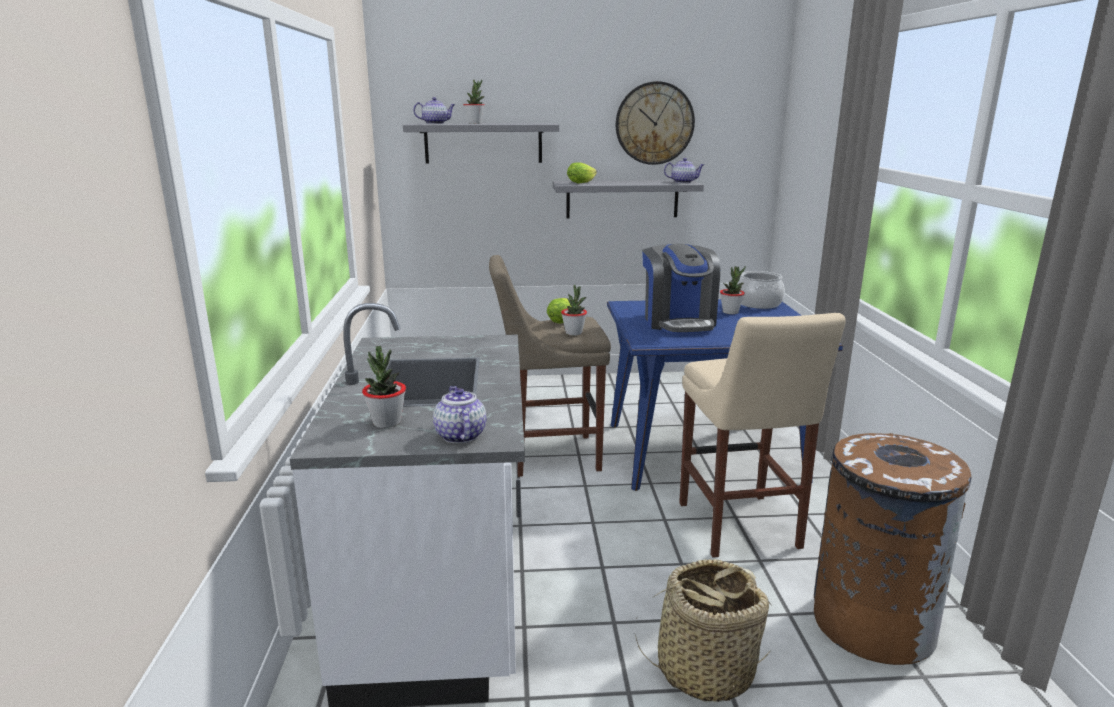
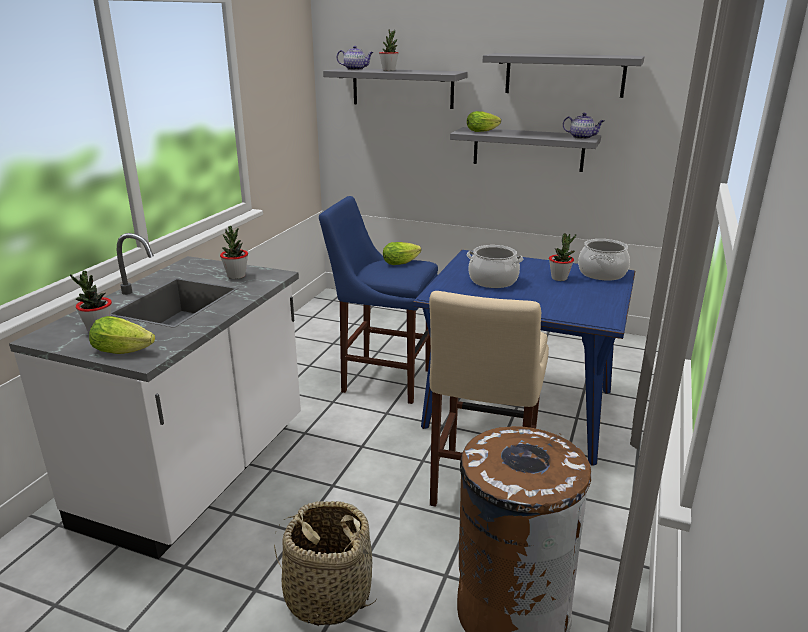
camera: 25 degrees right, 5 degrees up
teapot [433,386,486,443] -> lettuce [89,316,155,354]
beige stool [489,255,611,477] -> blue stool [319,196,438,404]
potted plant [561,285,587,336] -> potted plant moved to [220,226,248,279]
wall clock [616,81,695,165] -> grey shelf [483,53,645,98]
coffee machine [642,243,720,334] -> cooking pot [467,245,523,288]

